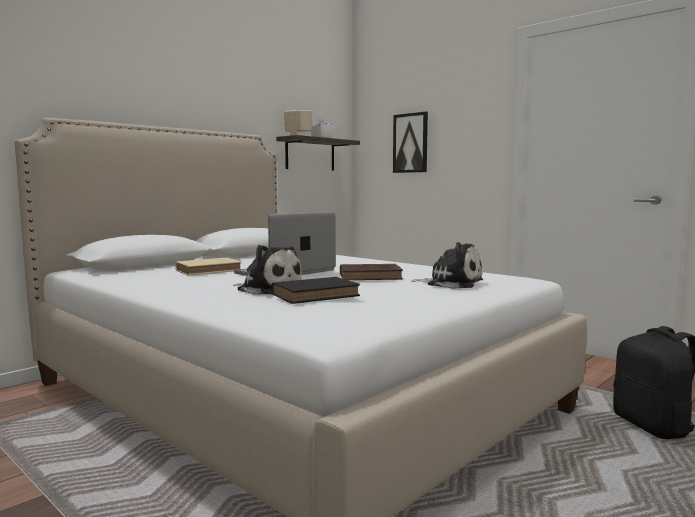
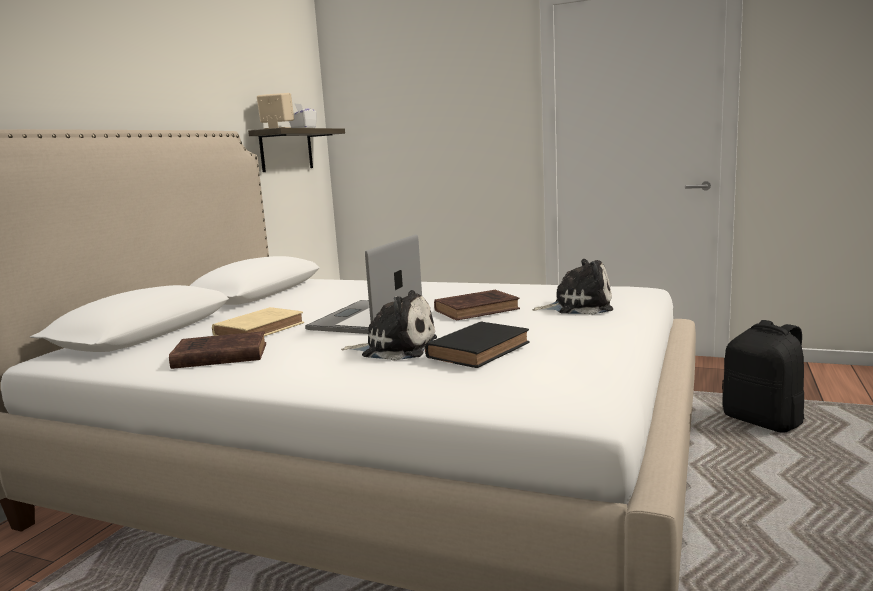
camera: 20 degrees left, 5 degrees up
picture [393,112,428,173] -> none
none -> brown book [169,331,266,369]

